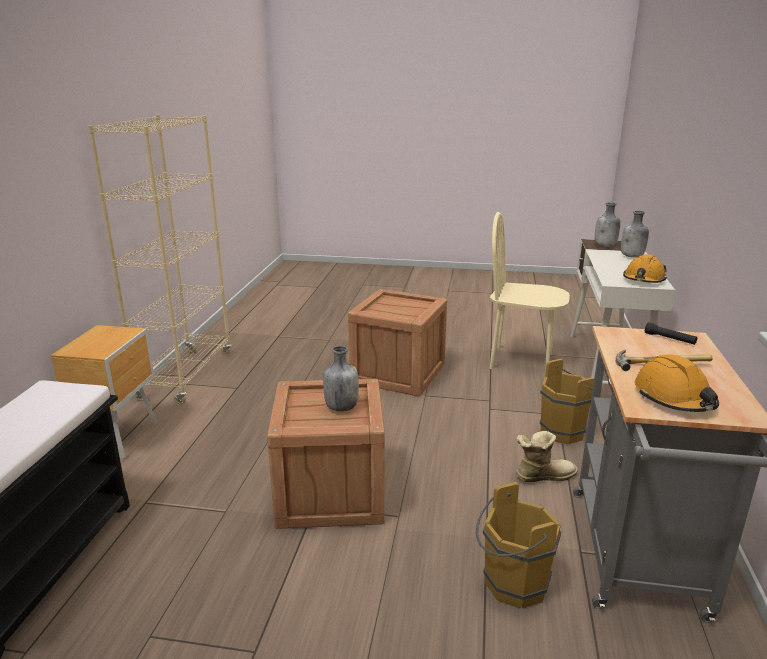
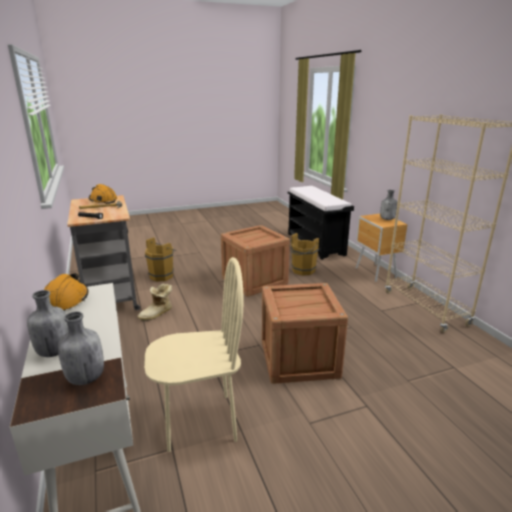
camera: 150 degrees right, 0 degrees up
grey bottle [323,346,359,412] -> grey bottle moved to [380,190,398,220]
brown bucket [540,359,594,444] -> brown bucket moved to [290,233,319,276]

